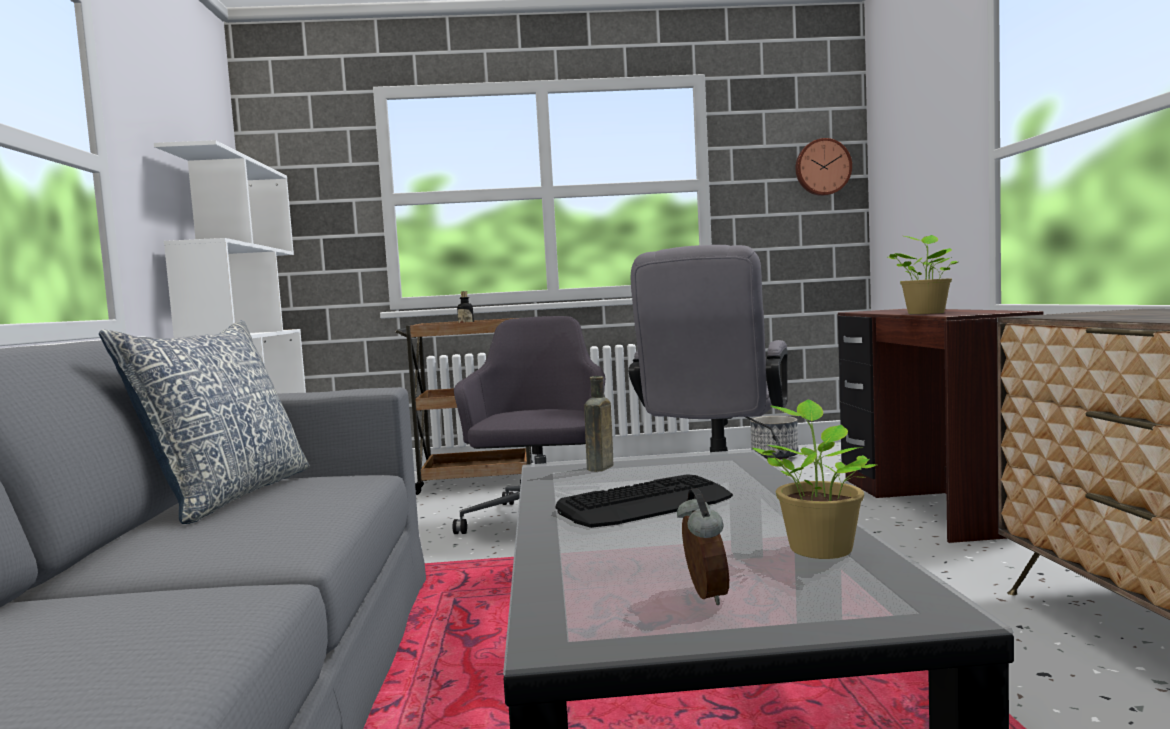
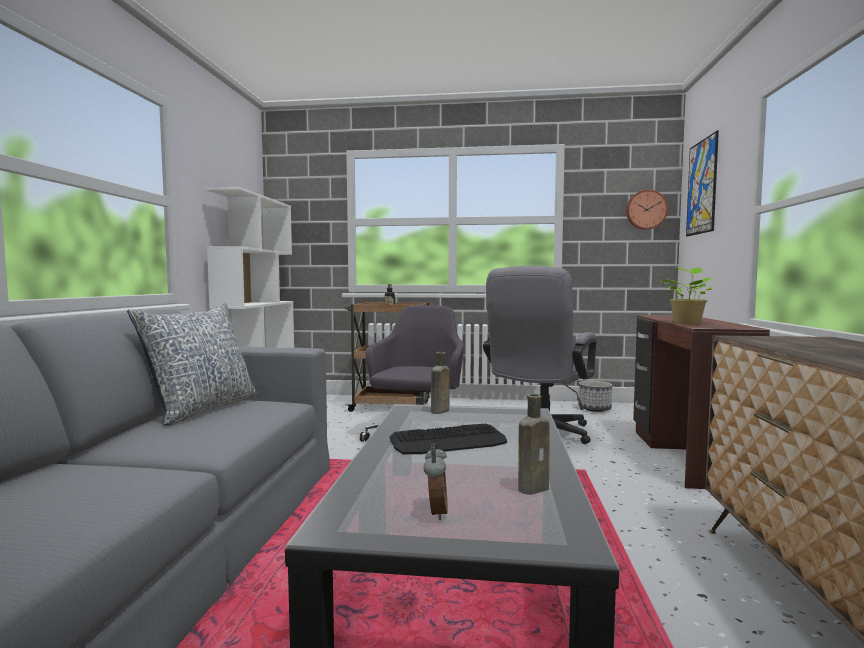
camera: 10 degrees right, 0 degrees up
potted plant [752,400,876,559] -> brown bottle [518,394,550,495]
none -> picture [686,131,719,237]

